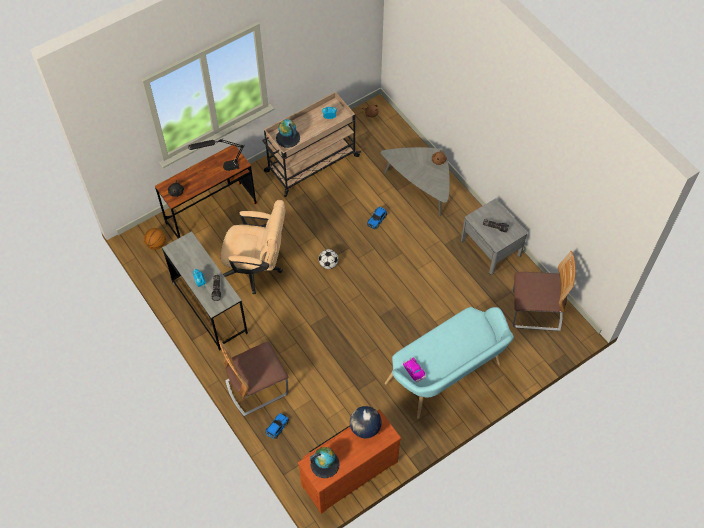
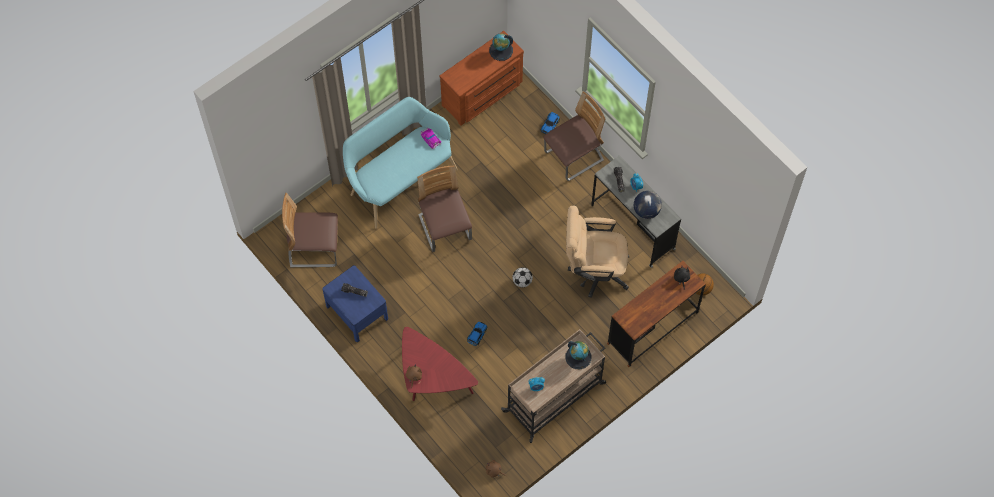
camera: 175 degrees right, 5 degrees up
black table lamp [188,139,244,171] -> none
globe [350,406,382,438] -> globe moved to [634,191,662,219]
grey coffee table [381,147,450,217] -> red coffee table [402,327,478,401]
grey nightstand [461,199,527,275] -> blue nightstand [322,265,388,342]
none -> chair [417,166,472,252]

